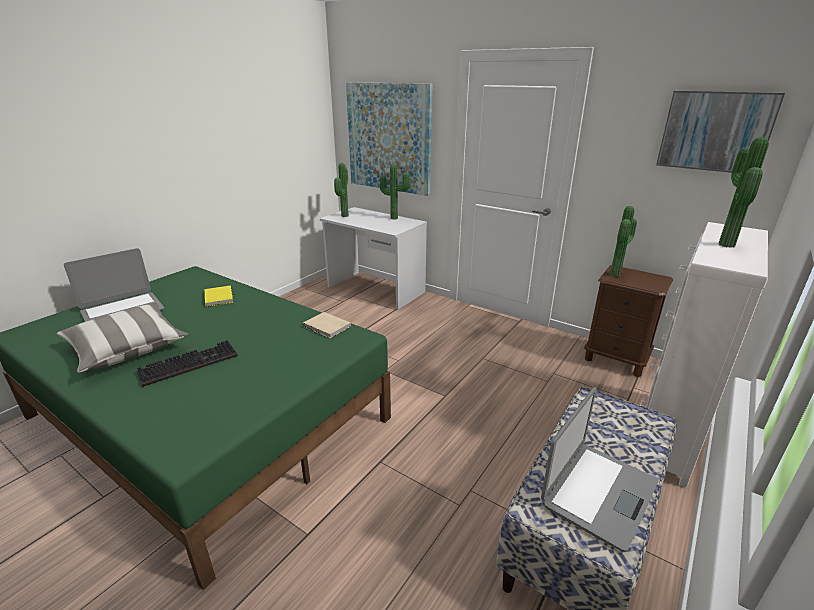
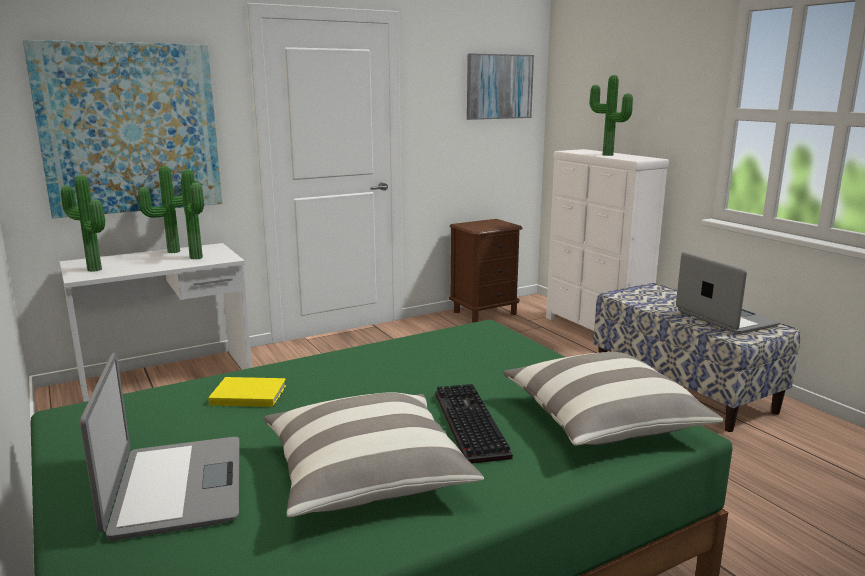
camera: 65 degrees left, 10 degrees down
beige book [303,312,351,339] -> none
potted plant [610,206,637,277] -> potted plant moved to [181,169,204,260]
none -> pillow [503,352,724,446]

